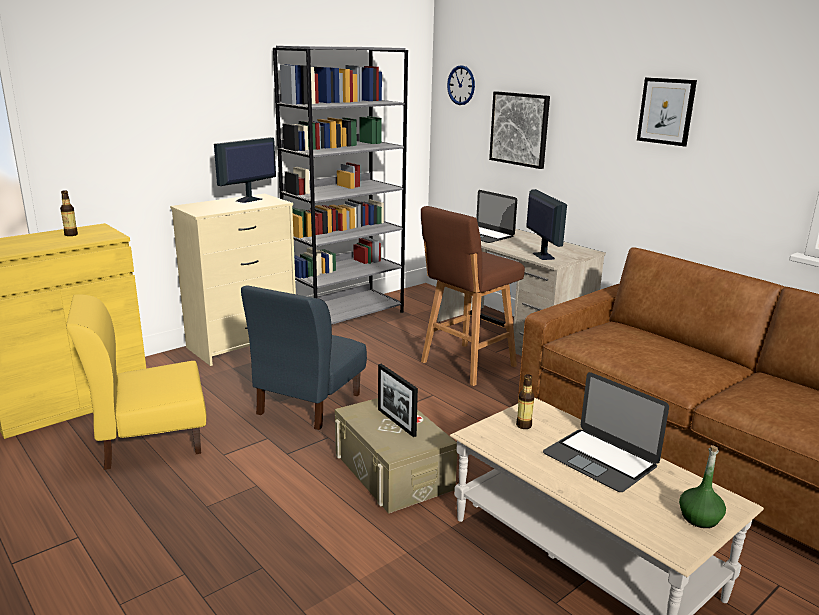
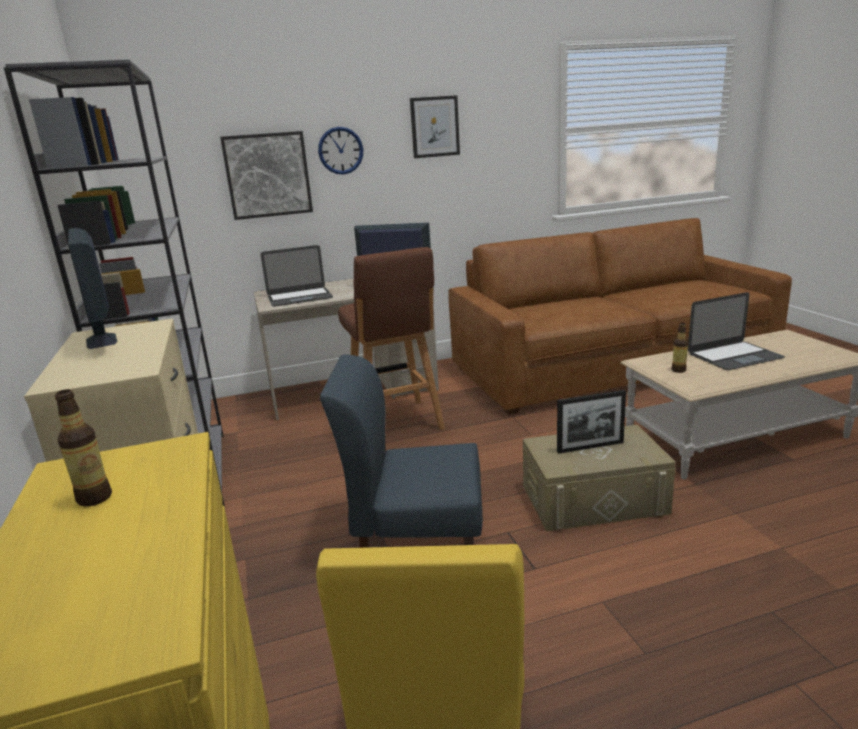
camera: 65 degrees left, 0 degrees up
blue chair [241,285,367,430] -> blue chair turned 135 degrees clockwise [320,354,483,548]
wall clock [447,65,475,105] -> wall clock moved to [318,127,363,174]
green bottle [679,445,726,528] -> none

